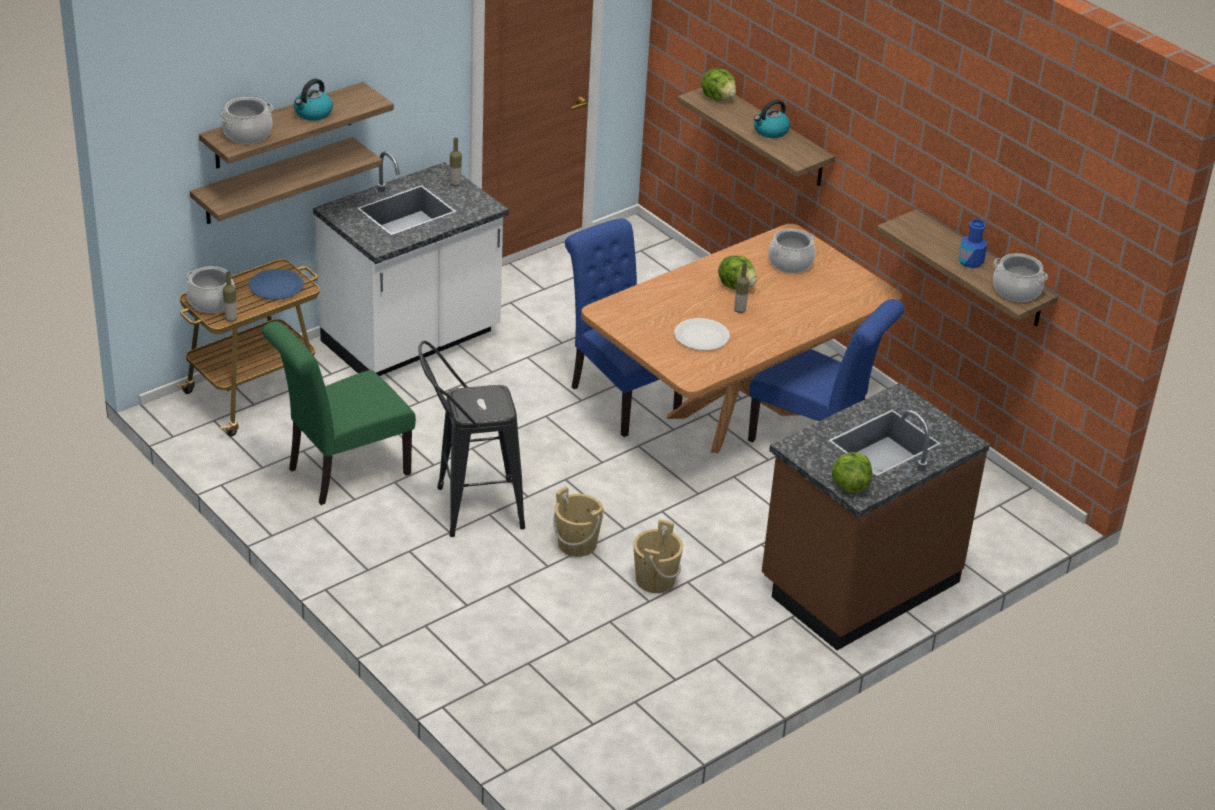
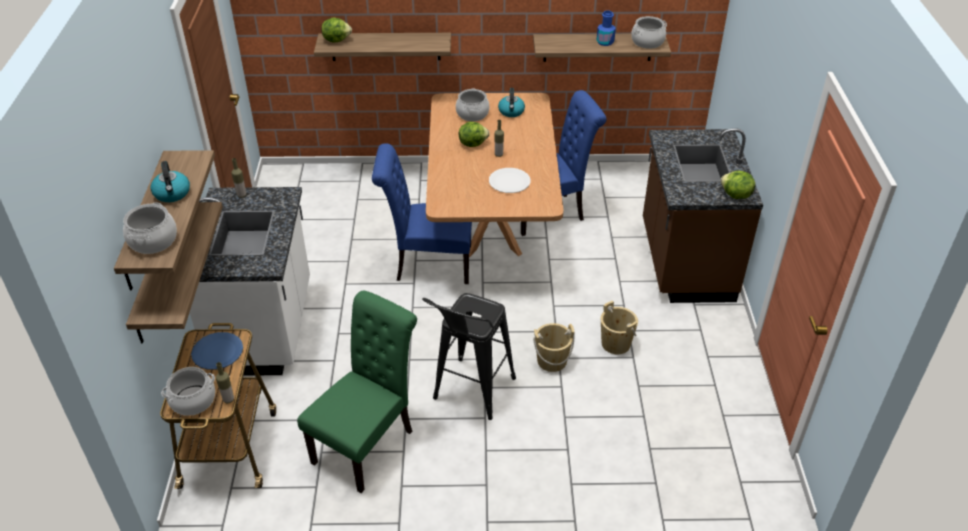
camera: 50 degrees left, 5 degrees up
green chair [262,321,416,505] -> green chair turned 150 degrees counterclockwise [297,290,417,493]
kettle [754,99,790,138] -> kettle moved to [498,88,525,117]

